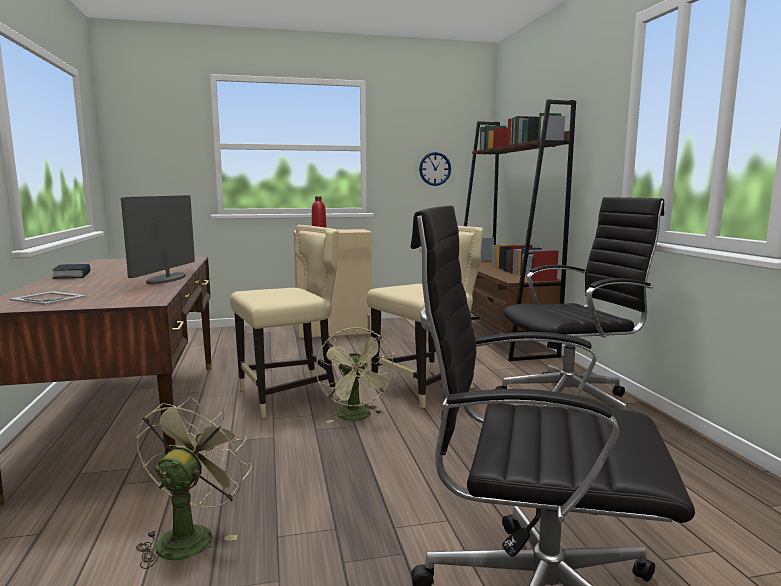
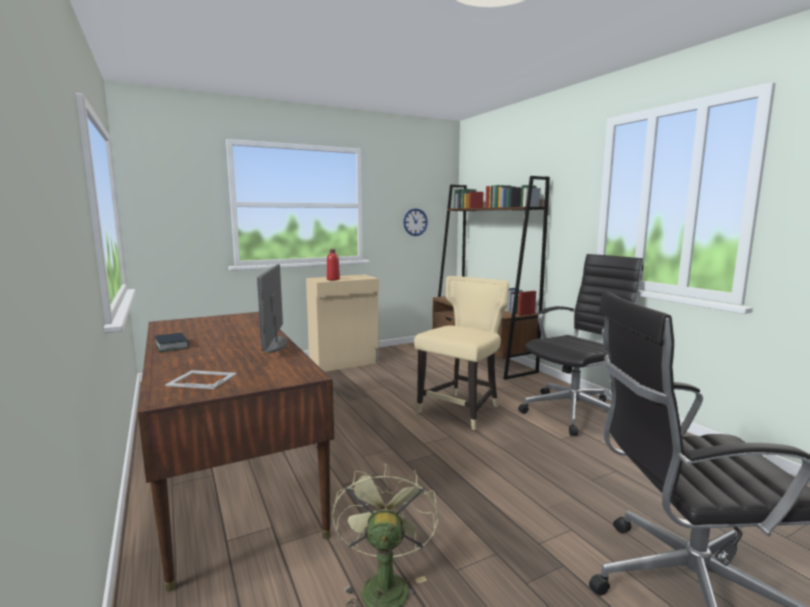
camera: 15 degrees left, 0 degrees up
beige chair [230,225,339,418] -> none
green fan [316,327,395,423] -> none

